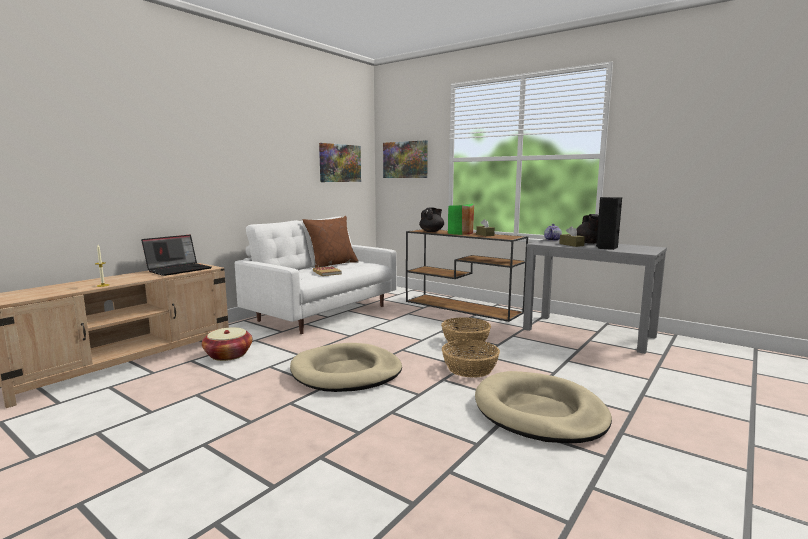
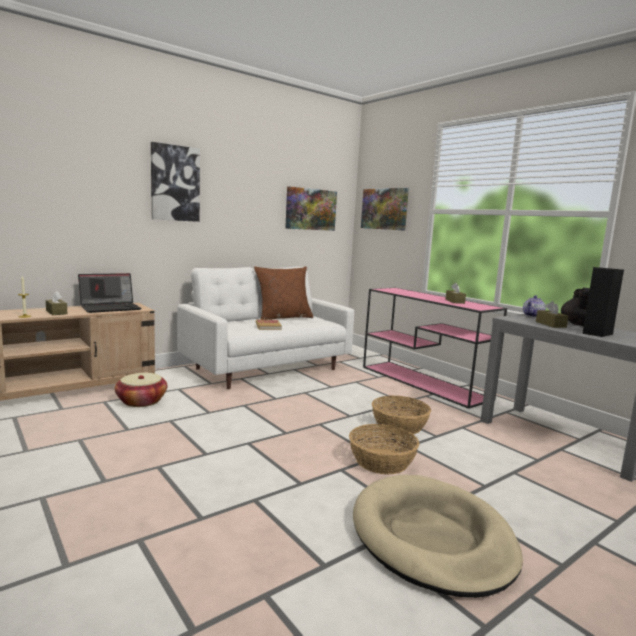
camera: 15 degrees right, 0 degrees up
beige dog bed [290,343,402,392] -> none
brown console table [406,229,528,322] -> pink console table [363,288,507,409]
black teapot [419,208,444,232] -> none
green vase [448,204,474,235] -> none
none -> brown tissue box [46,291,67,315]
none -> picture [151,142,200,222]

